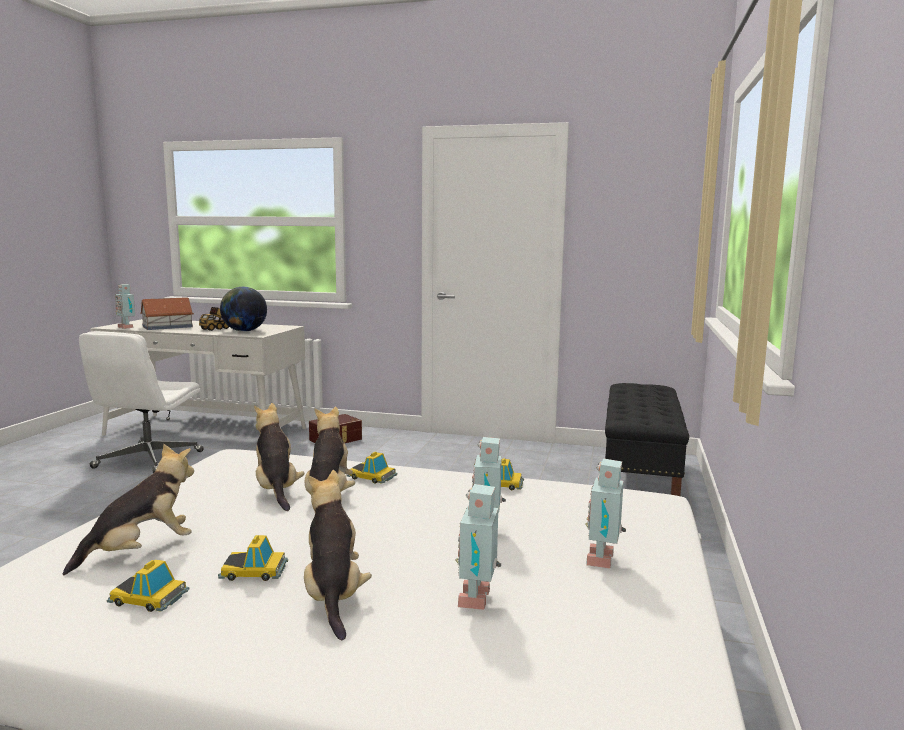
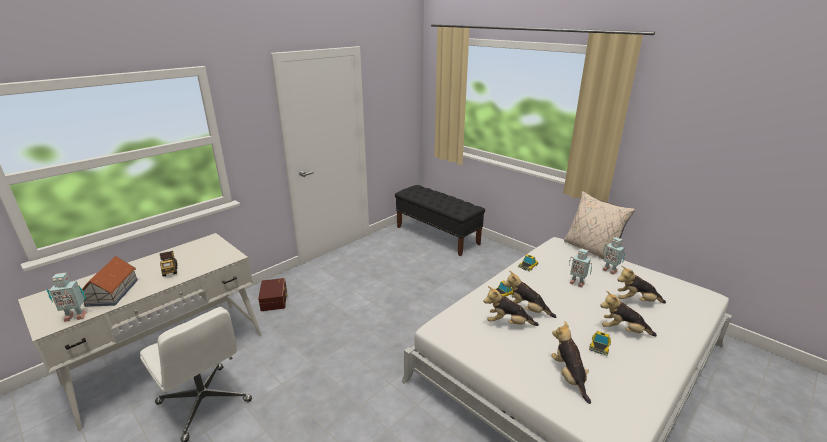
camera: 60 degrees left, 15 degrees up
toy car [107,560,189,612] -> none
globe [220,287,267,332] -> none
toy robot [456,484,501,610] -> plush toy [617,266,666,303]
none -> beige pillow [564,191,635,259]

